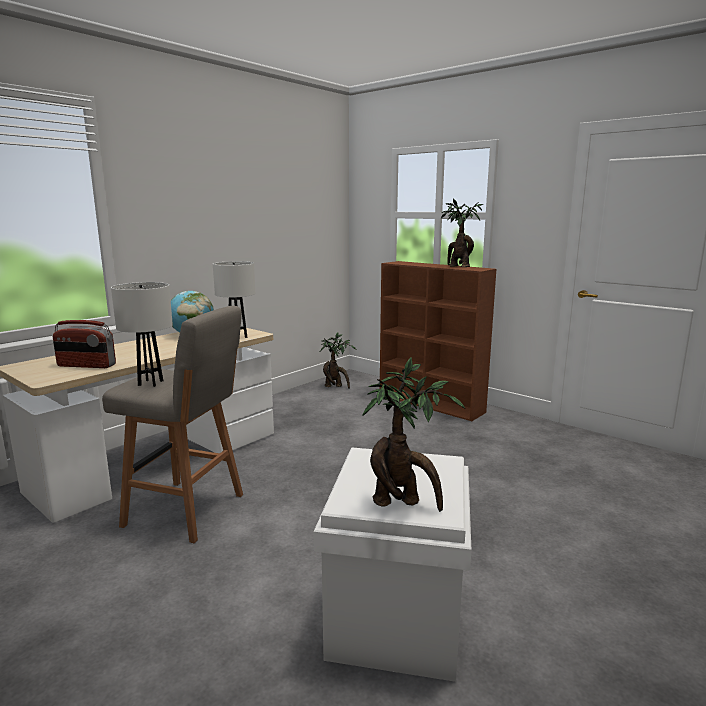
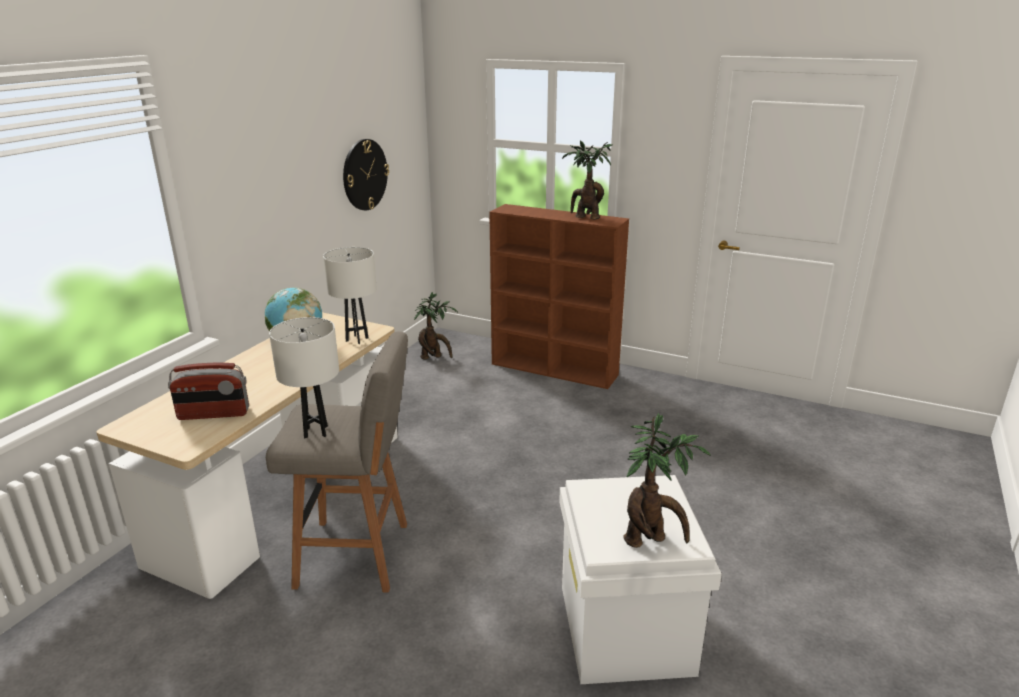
camera: 15 degrees left, 10 degrees up
none -> wall clock [343,139,389,210]

